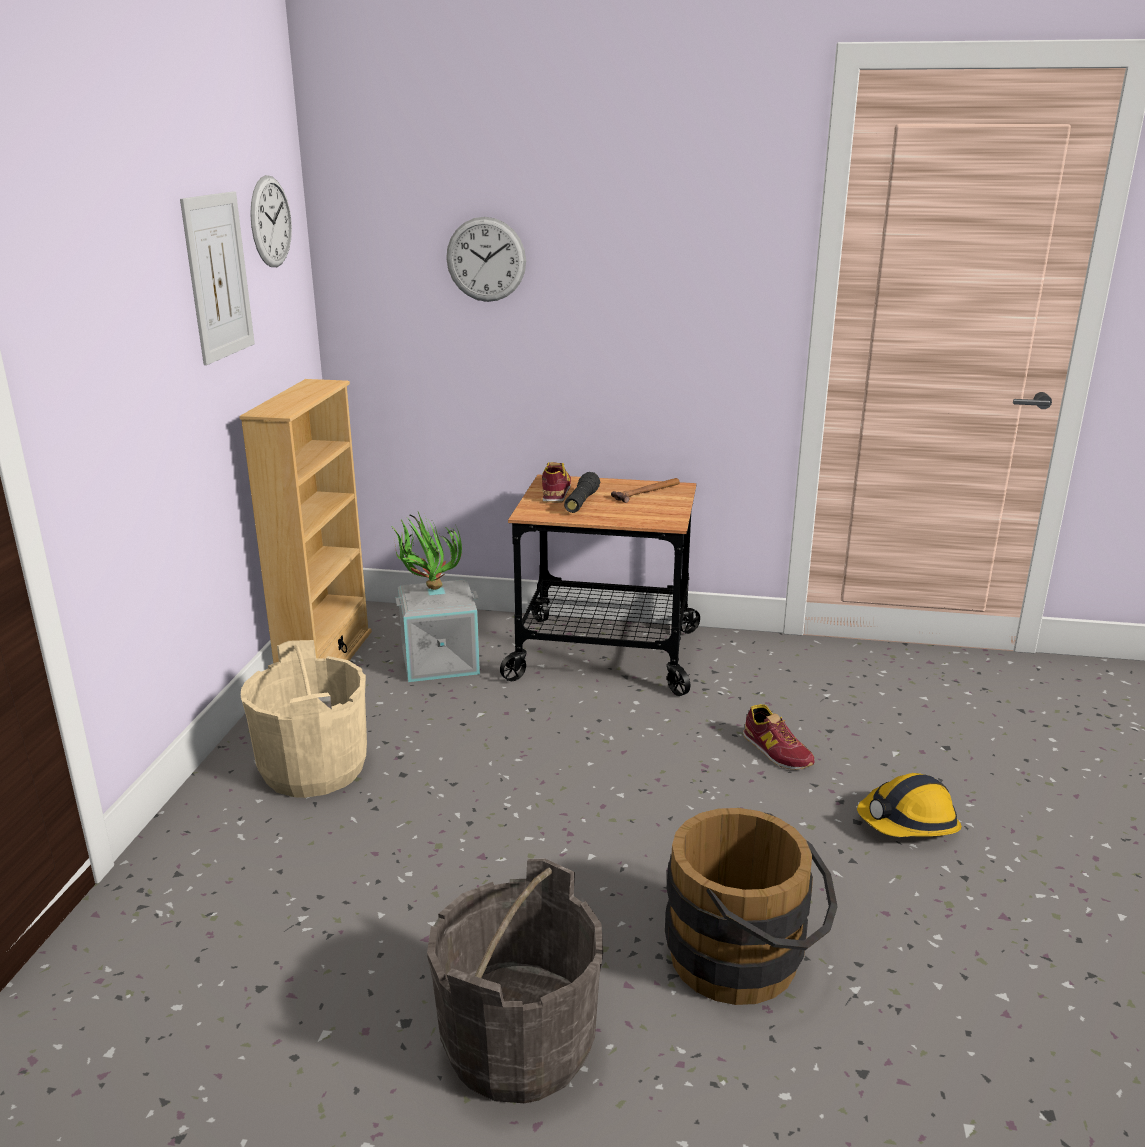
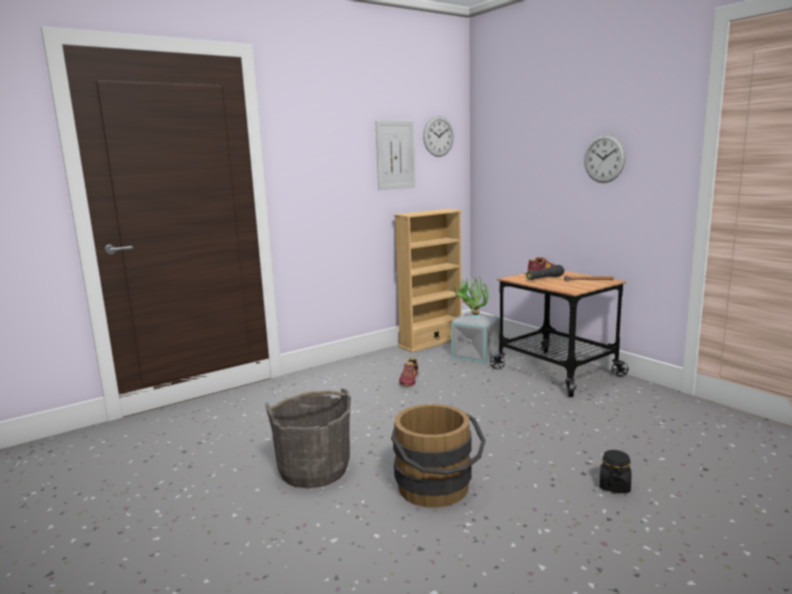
camera: 45 degrees right, 10 degrees down
beige bucket [241,640,367,798] -> none
wall clock [446,217,526,302] -> wall clock moved to [584,134,626,183]
shoe [743,704,814,770] -> shoe moved to [399,358,419,387]
hard hat [857,773,962,837] -> black jar [600,450,631,493]

